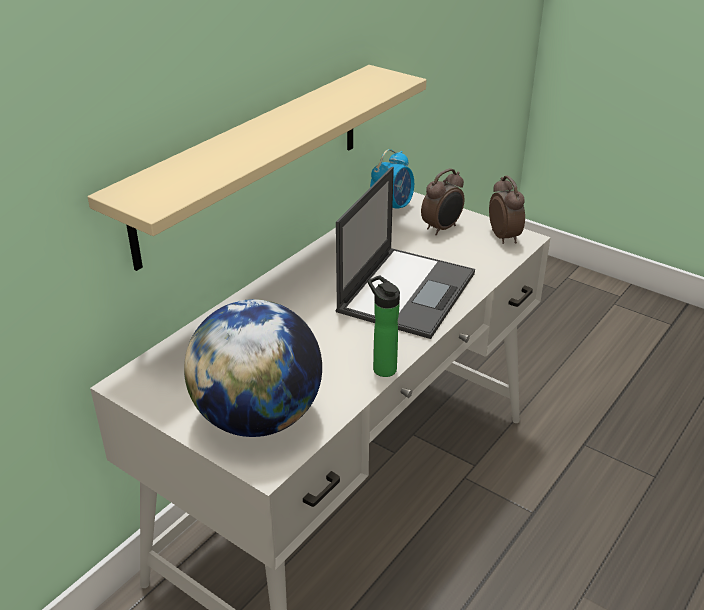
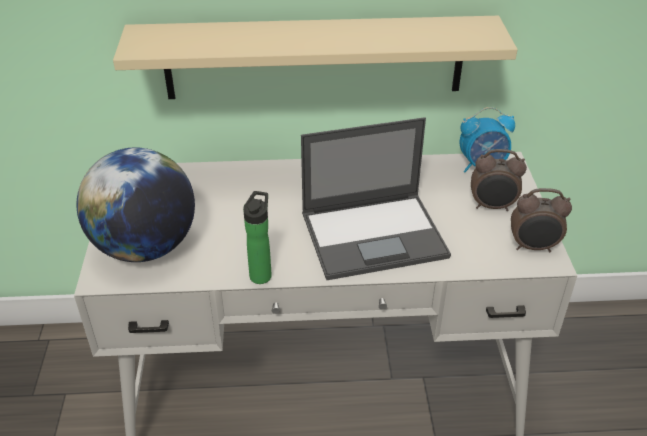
camera: 50 degrees right, 5 degrees up
alarm clock [489,175,525,244] -> alarm clock turned 60 degrees clockwise [511,188,572,252]

